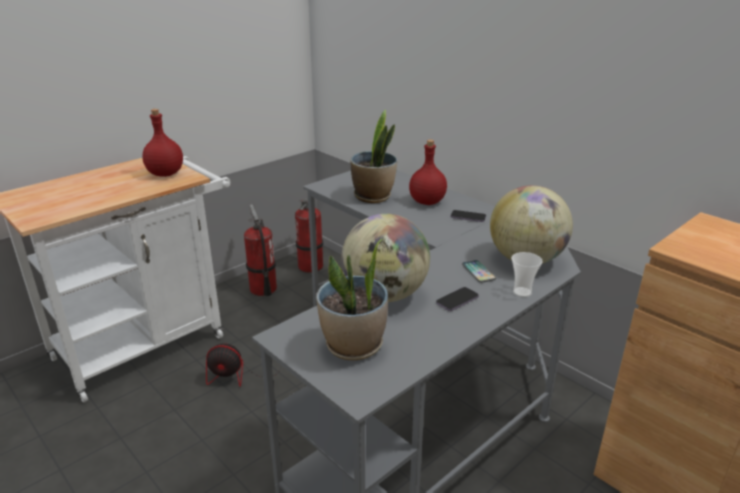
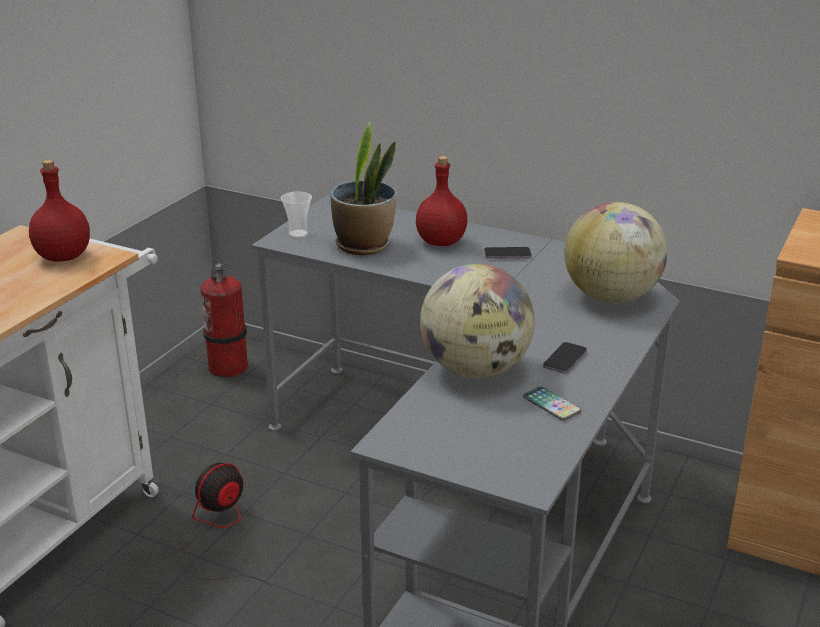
camera: 20 degrees left, 0 degrees up
fan [206,343,281,387] -> fan turned 150 degrees clockwise [175,463,273,588]
fire extinguisher [244,204,277,296] -> none
potted plant [316,239,388,360] -> none
phone [462,260,496,283] -> phone moved to [523,387,581,420]
cup [511,252,543,297] -> cup moved to [281,191,312,238]

